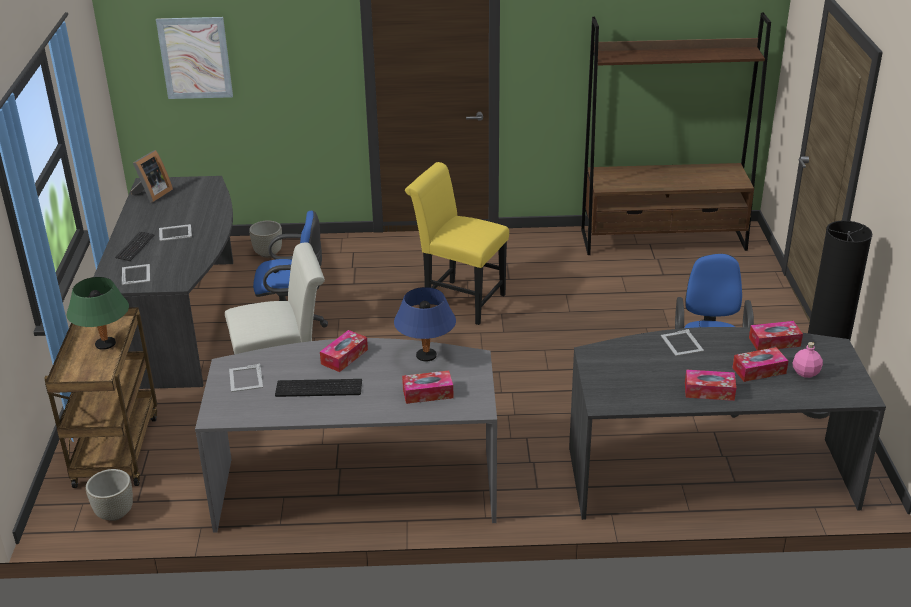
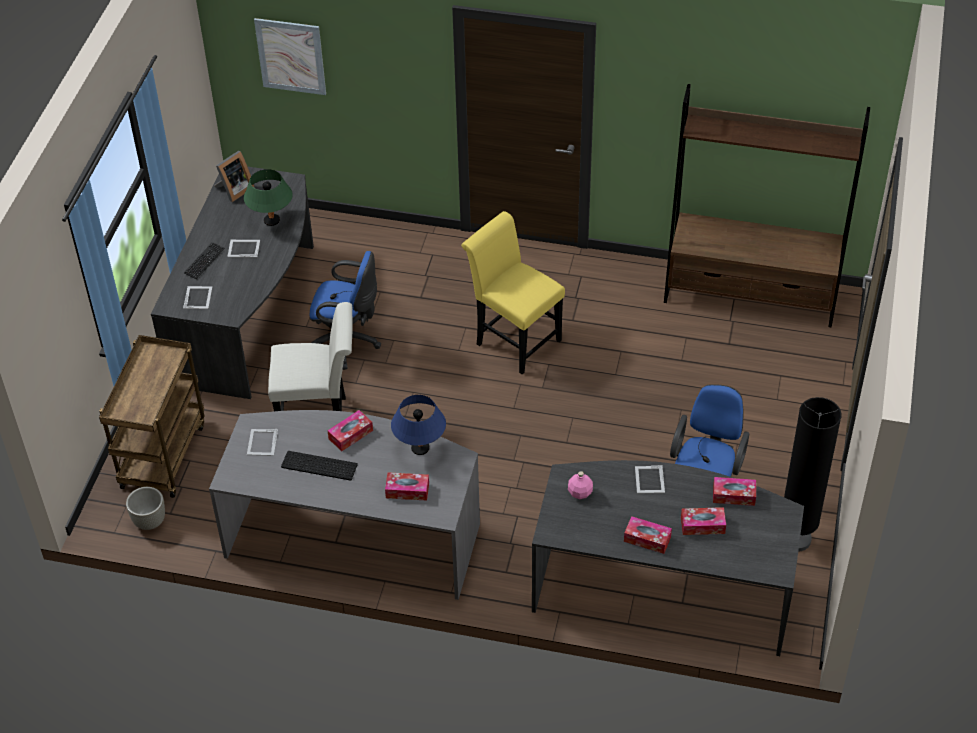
camera: 15 degrees right, 15 degrees up
green table lamp [67,277,129,350] -> green table lamp moved to [244,169,293,226]
grey planter [249,220,282,258] -> none
pink bottle [792,342,823,378] -> pink bottle moved to [568,471,593,499]

